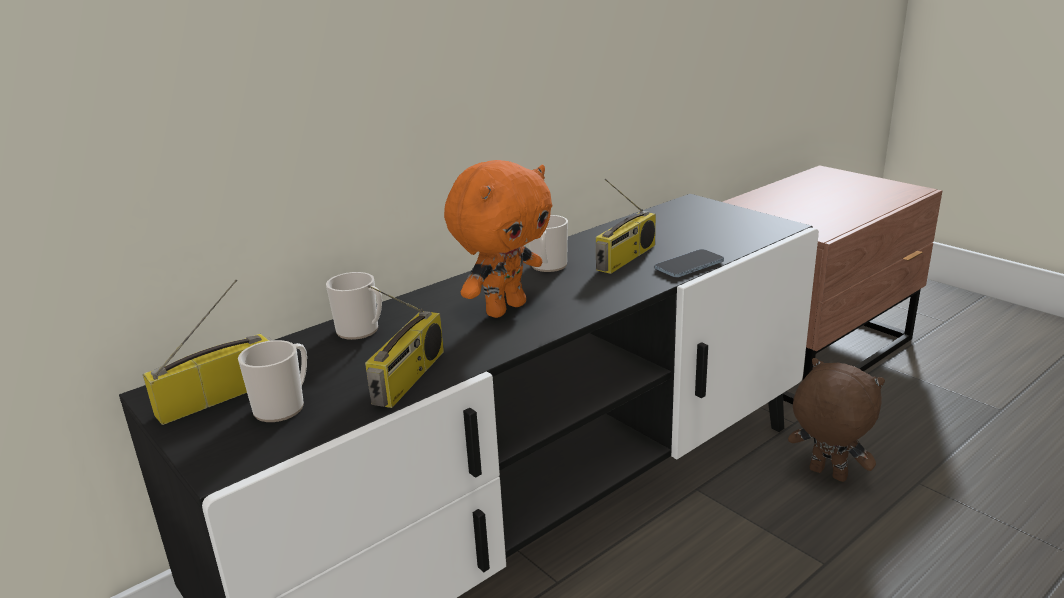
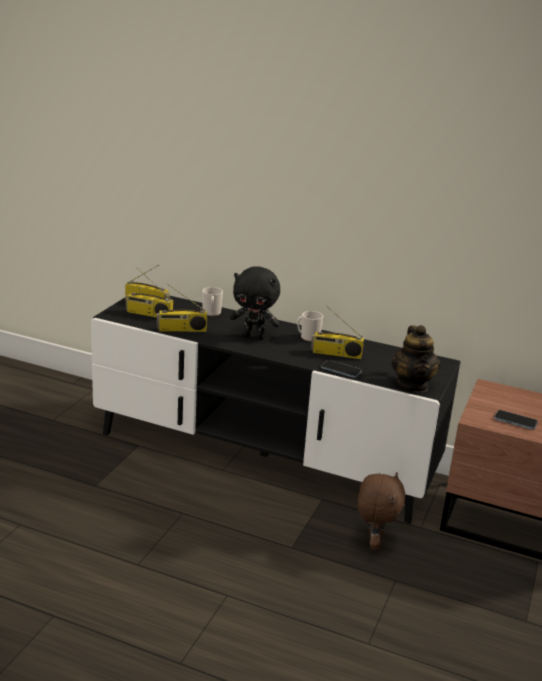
camera: 60 degrees right, 0 degrees up
mug [238,340,307,422] -> radio [126,268,173,318]
orange plush toy [444,160,553,318] -> black plush toy [230,266,280,339]
none -> teapot [391,325,440,392]
none -> phone [494,410,538,430]

